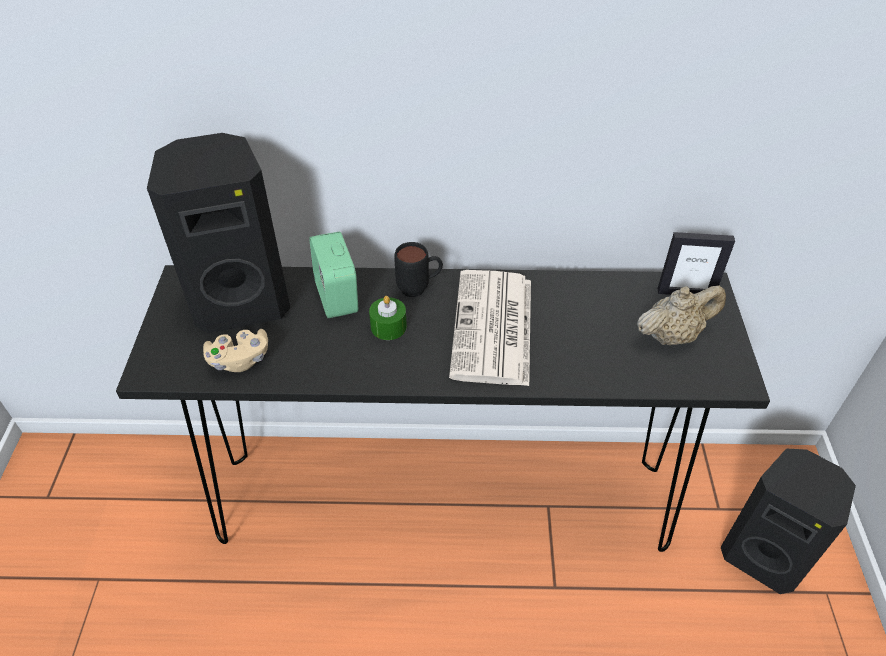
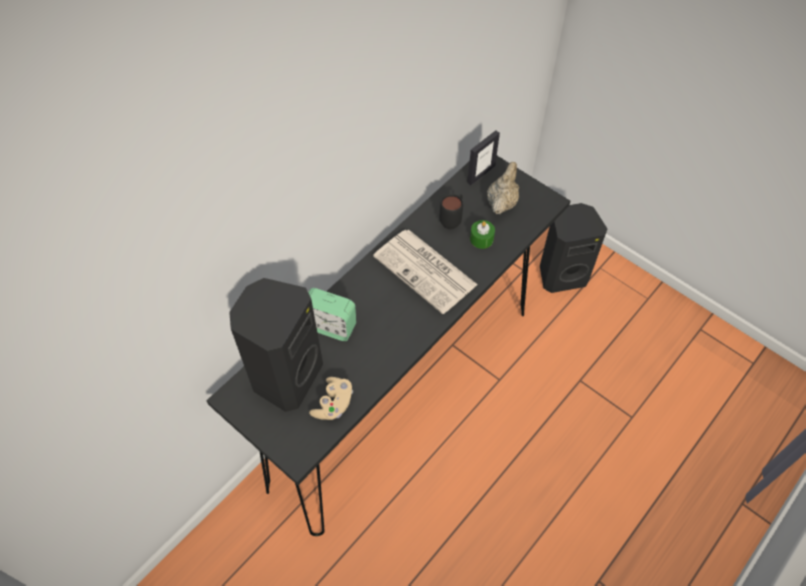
camera: 50 degrees left, 10 degrees up
green candle [369,296,407,340] -> green candle moved to [470,220,495,249]
black mug [394,242,443,297] -> black mug moved to [439,194,463,229]

